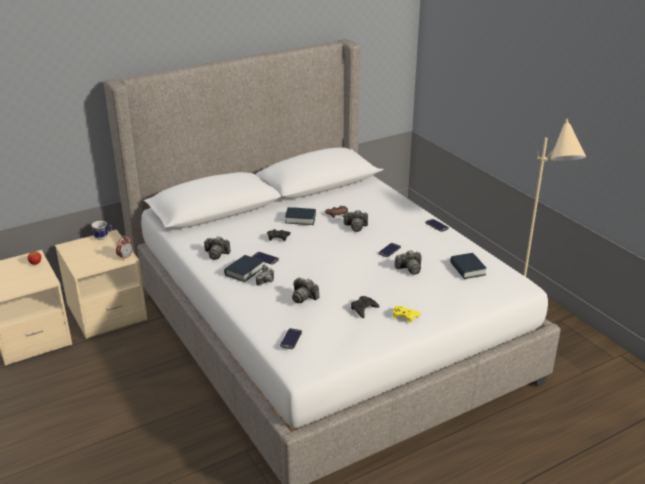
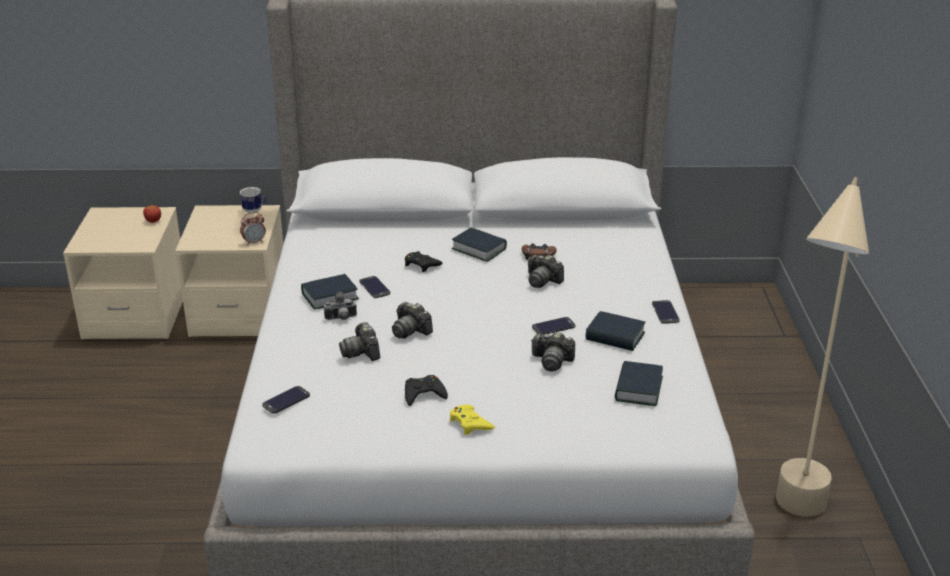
camera: 30 degrees right, 0 degrees up
camera [204,237,231,260] -> camera moved to [392,302,433,339]
none -> book [586,311,646,351]

